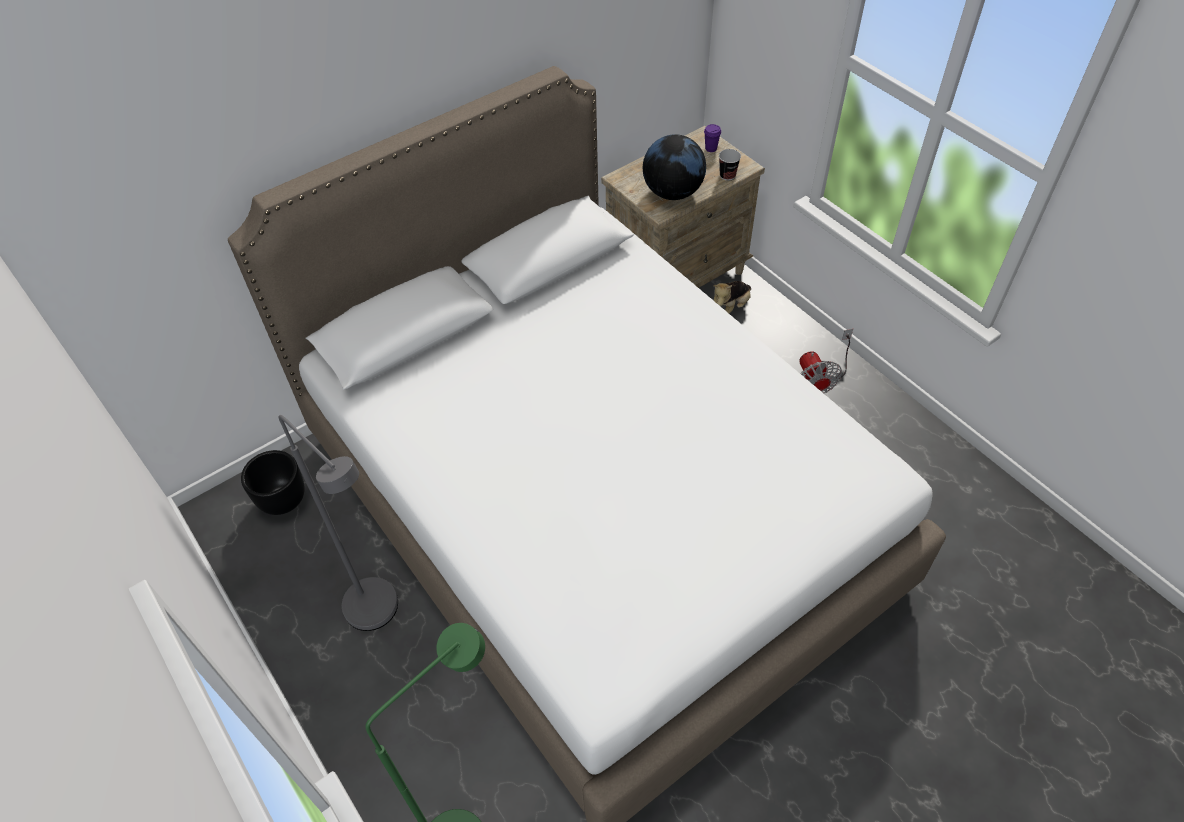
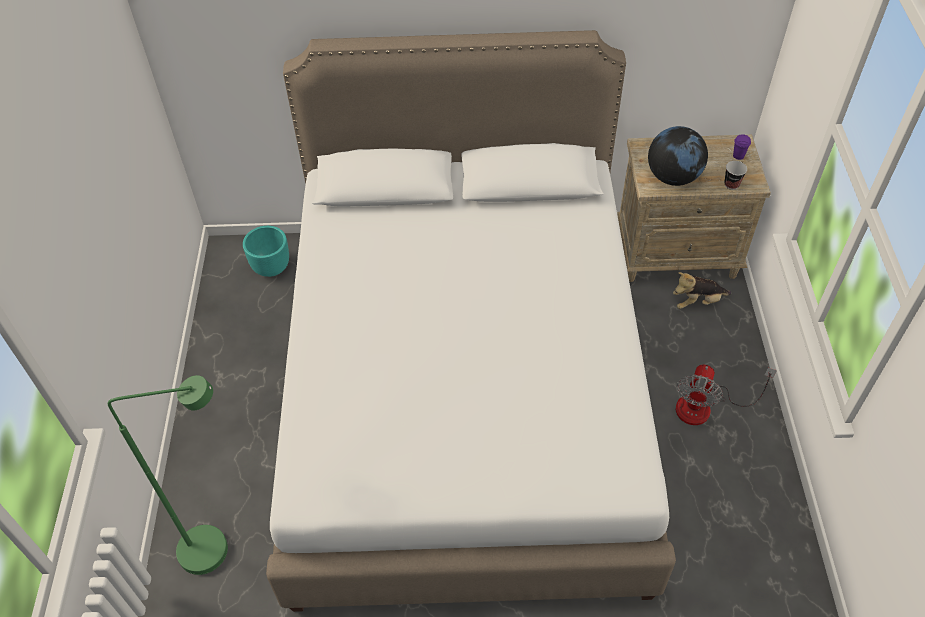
camera: 35 degrees right, 0 degrees up
black planter [241,450,304,515] -> turquoise planter [243,226,289,277]
grey floor lamp [278,415,398,631] -> none

